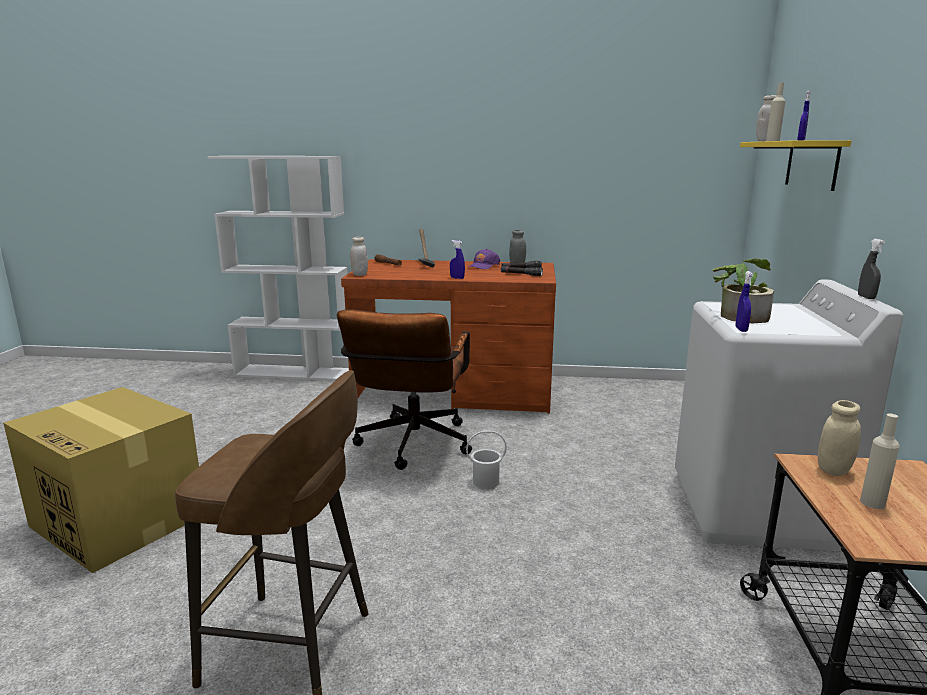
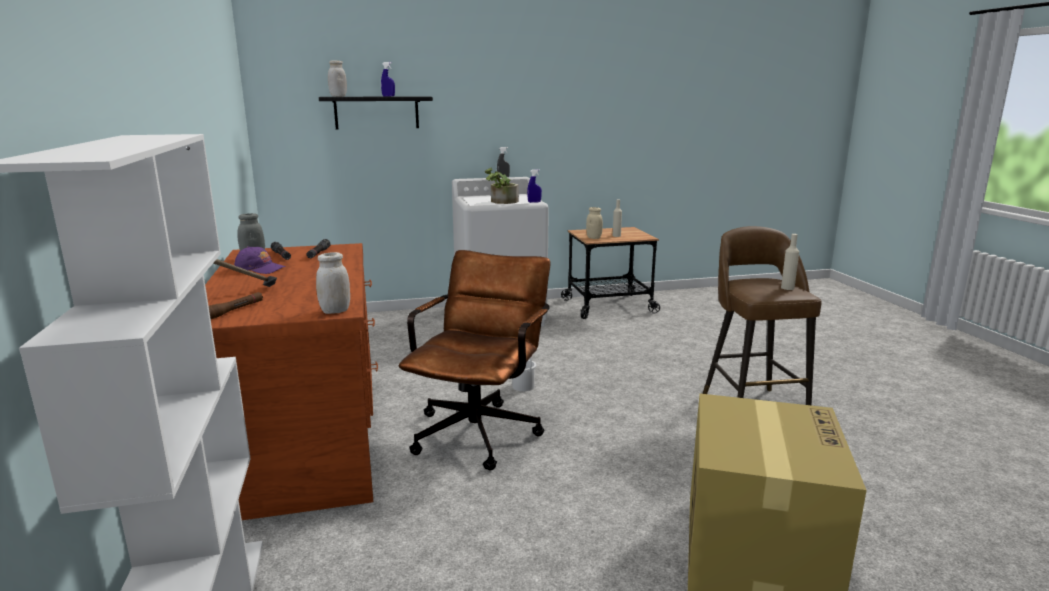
camera: 110 degrees left, 0 degrees up
brown office chair [337,309,472,470] -> brown office chair turned 60 degrees counterclockwise [398,250,550,470]
blue spray bottle [450,240,465,279] -> none
yellow shelf [740,140,851,191] -> black shelf [319,96,433,129]
beige bottle [766,83,785,141] -> beige bottle moved to [781,234,799,290]

